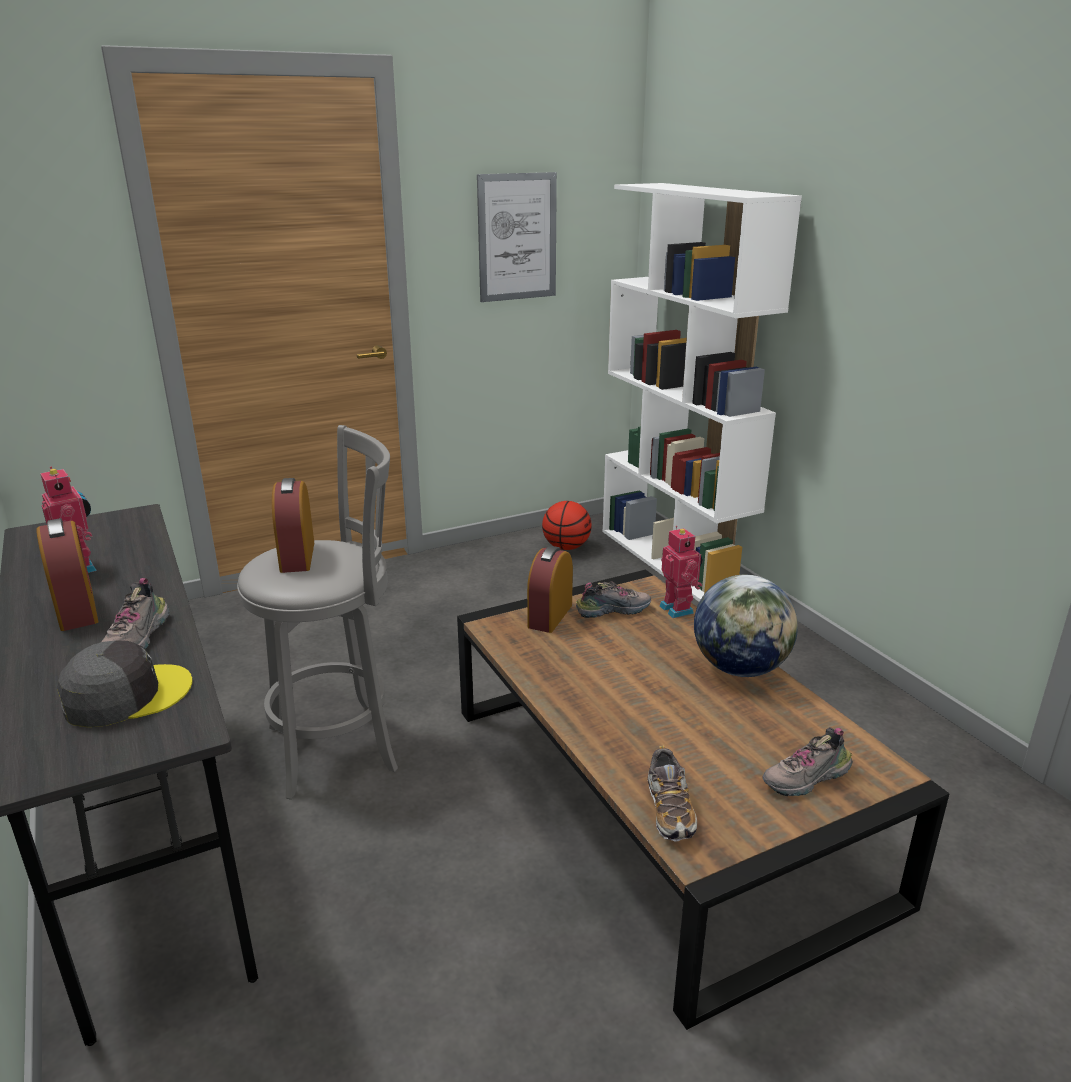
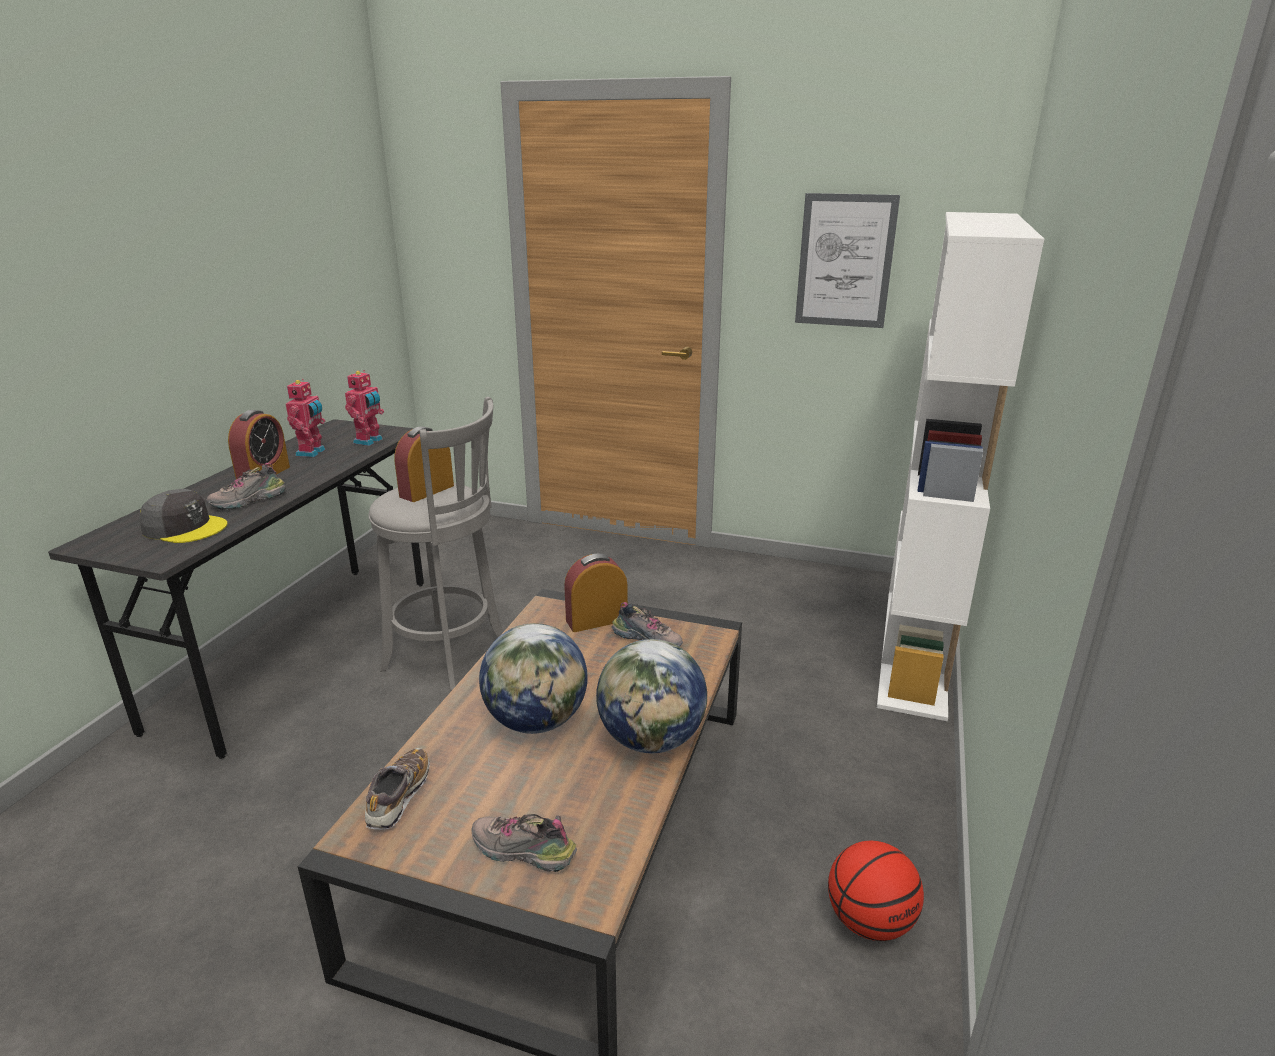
camera: 45 degrees right, 0 degrees up
basketball [542,501,592,550] -> basketball moved to [828,841,924,941]
shoe [648,746,697,842] -> shoe turned 150 degrees clockwise [365,748,430,830]
toy robot [659,526,703,618] -> toy robot moved to [345,370,384,446]
none -> globe [479,623,587,734]

